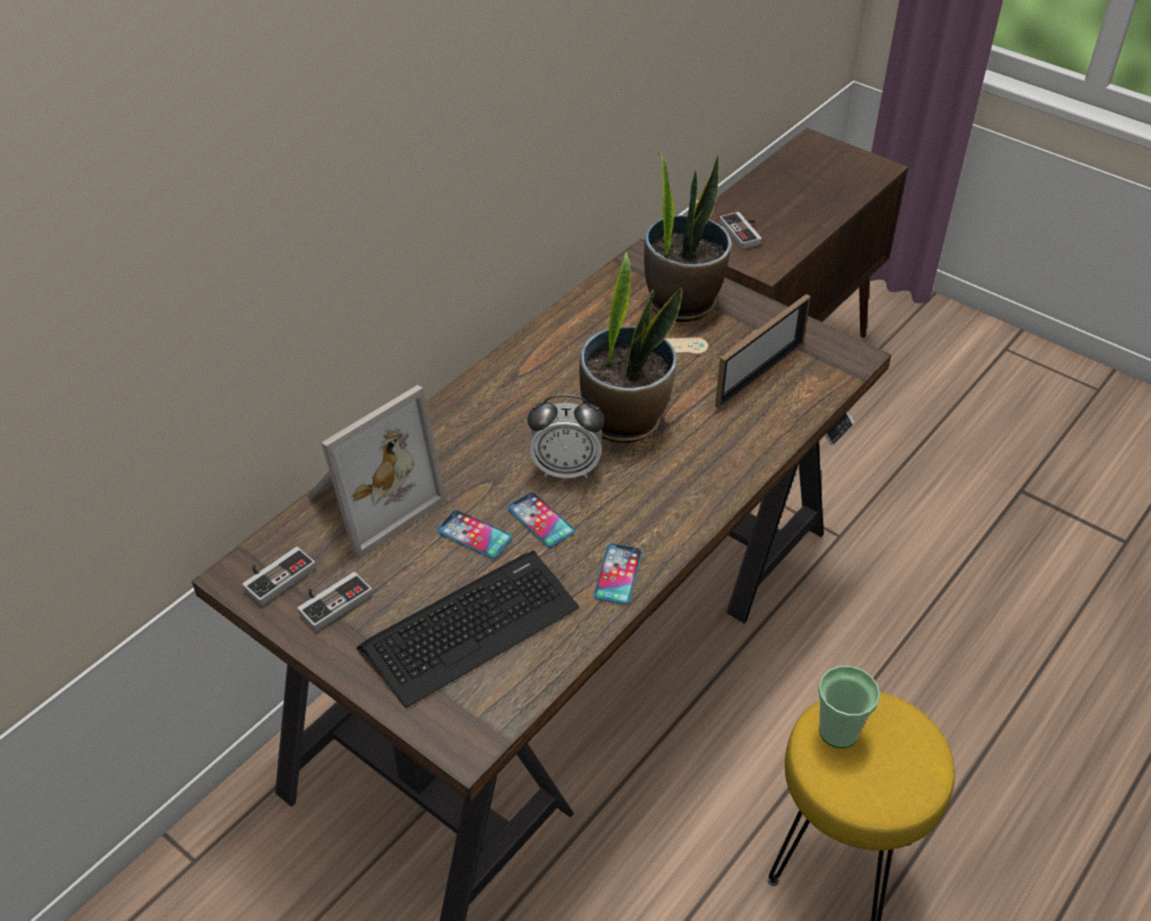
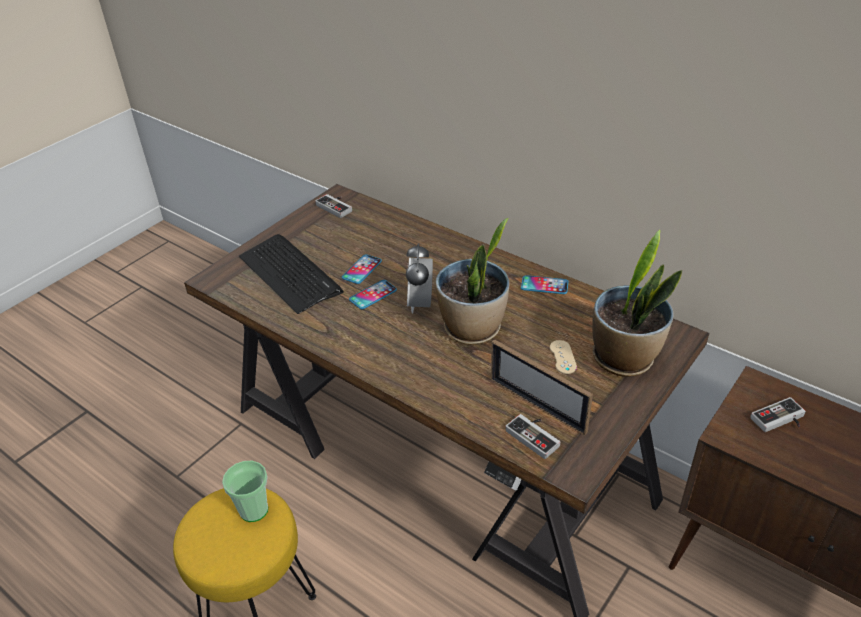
camera: 90 degrees right, 5 degrees down
game controller [297,572,373,631] -> game controller moved to [505,414,560,459]
picture frame [307,385,447,560] -> none
phone [594,544,642,604] -> phone moved to [521,275,568,294]

